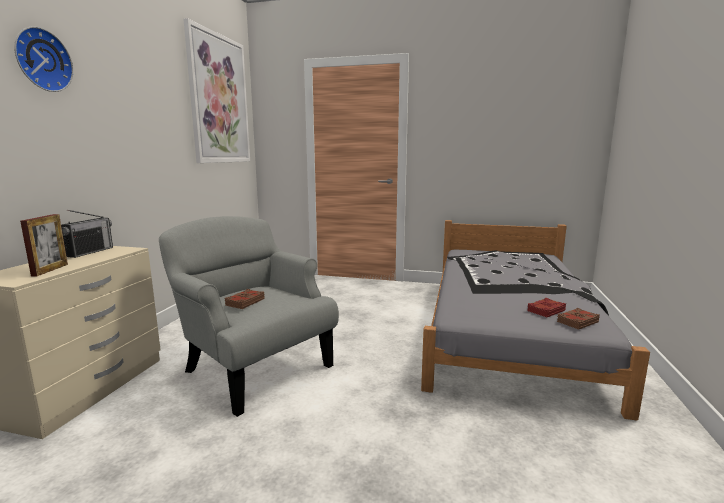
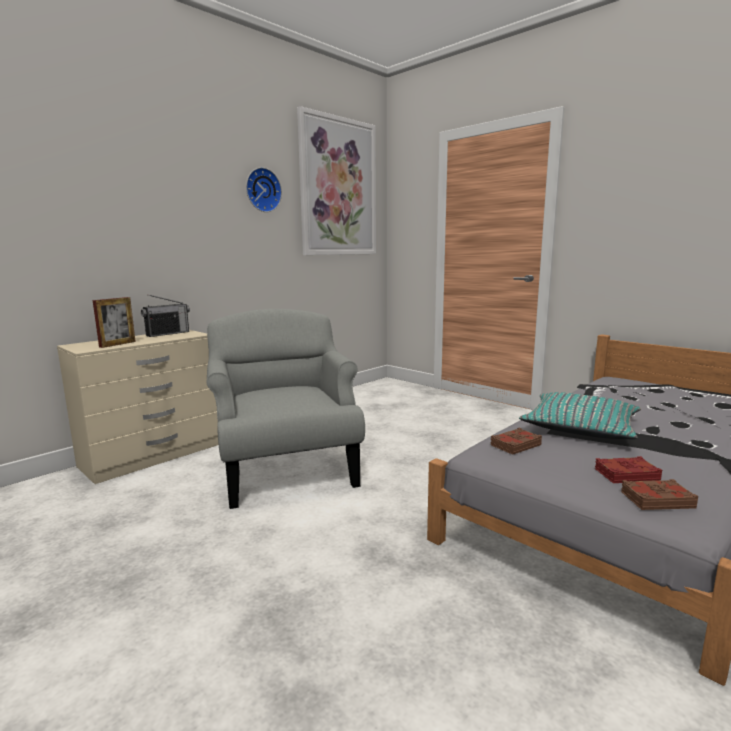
camera: 30 degrees right, 0 degrees up
wall clock [14,26,73,92] -> wall clock moved to [246,167,282,212]
brown book [225,289,265,309] -> brown book moved to [491,428,542,455]
none -> turquoise pillow [519,392,641,439]

